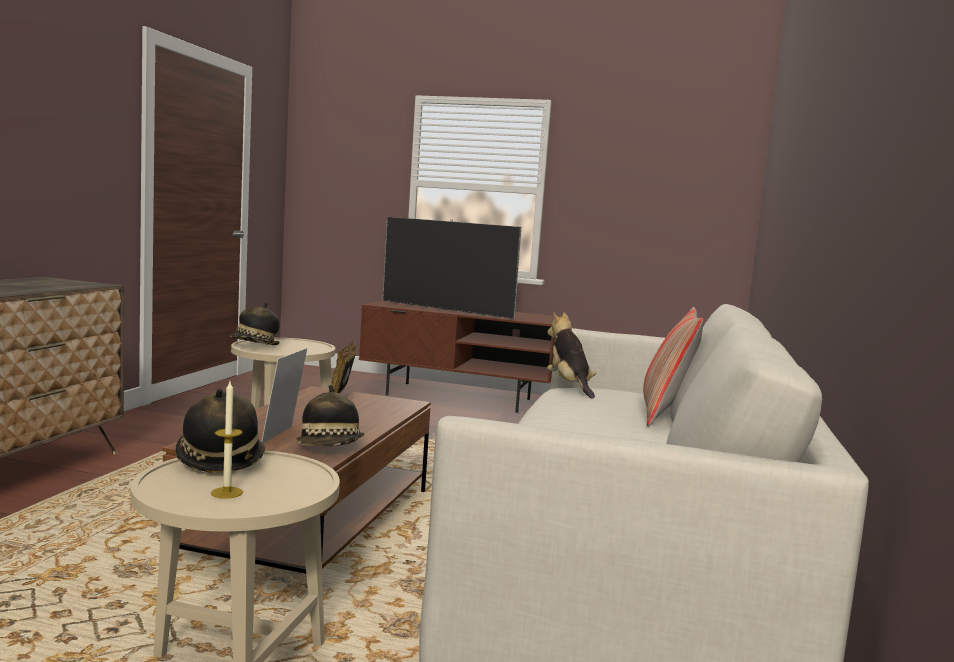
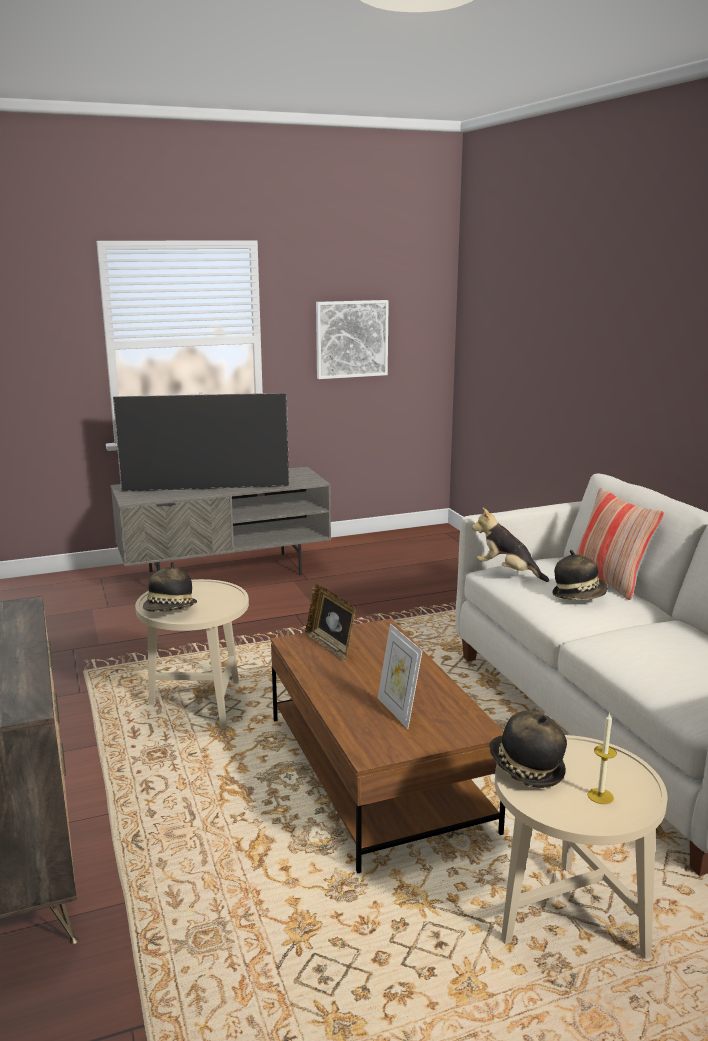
camera: 35 degrees left, 10 degrees up
hat [296,385,364,446] -> hat moved to [552,550,608,600]
brown tv stand [359,300,562,413] -> grey tv stand [110,466,331,575]
none -> picture [316,300,389,379]

